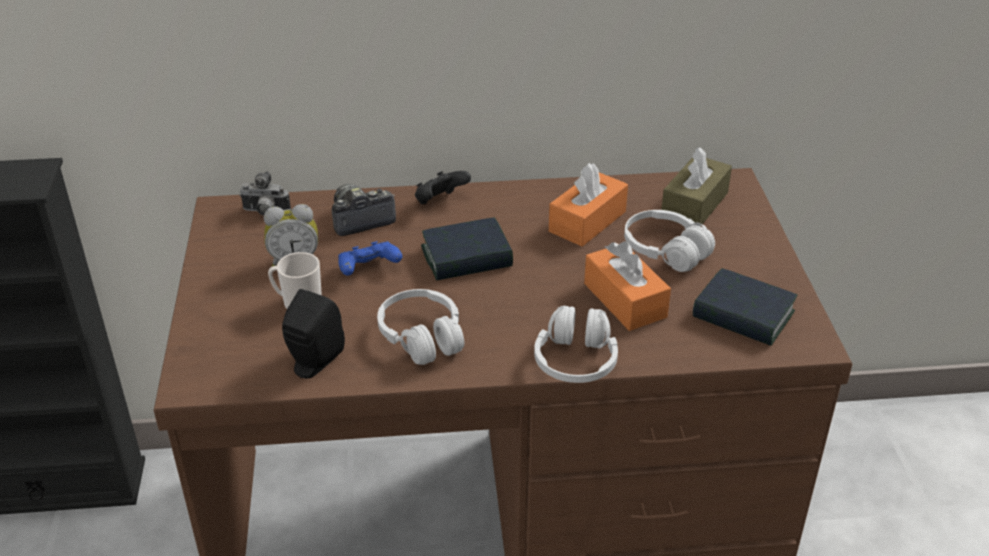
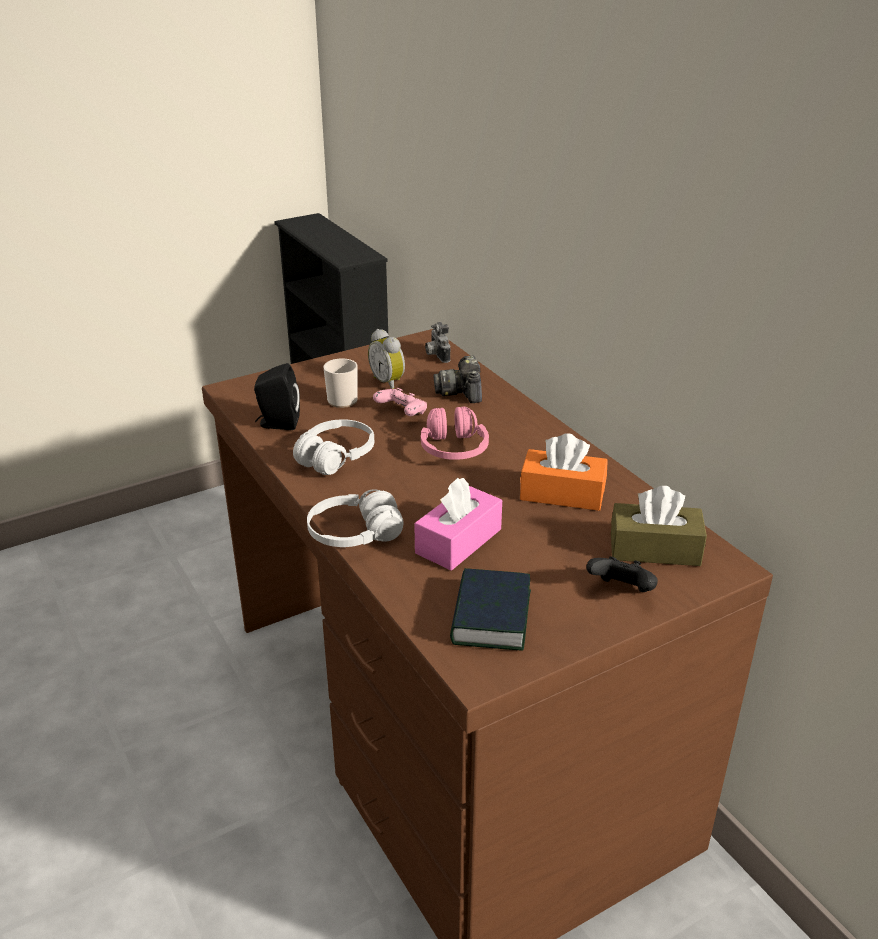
camera: 65 degrees right, 5 degrees down
camera [332,184,396,236] -> camera turned 135 degrees counterclockwise [433,356,482,403]
blue game controller [338,241,402,276] -> pink game controller [373,388,427,416]
black game controller [415,171,471,204] -> black game controller moved to [586,557,658,592]
book [421,217,513,281] -> pink headphones [421,406,489,460]
orange tissue box [584,241,671,331] -> pink tissue box [414,478,502,571]
white headphones [624,210,715,272] -> none

